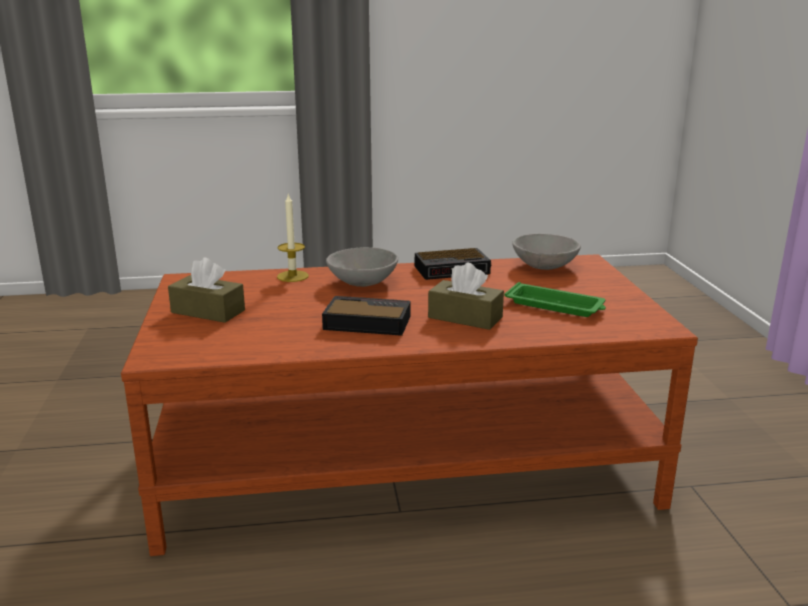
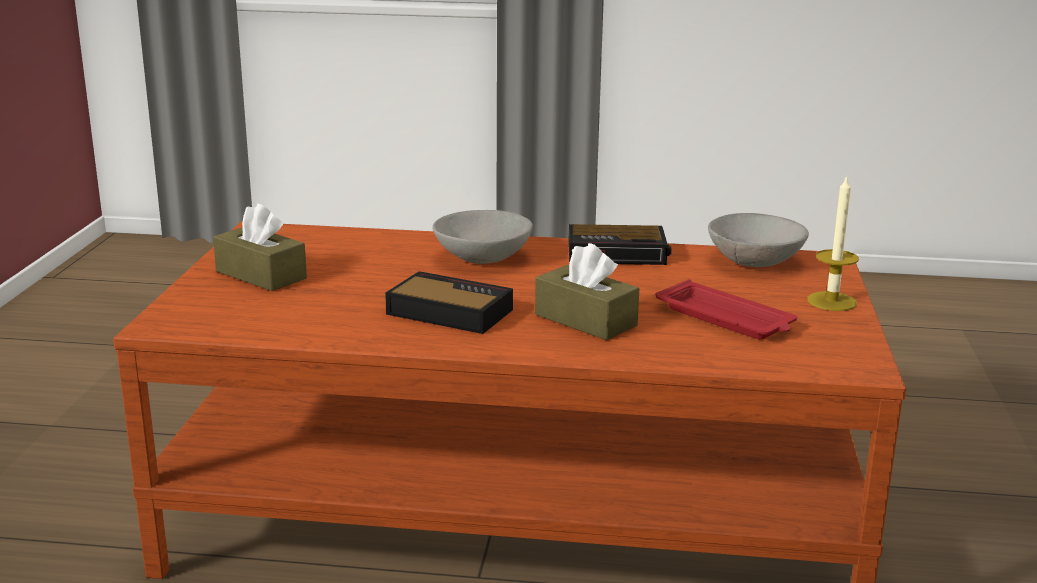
camera: 15 degrees right, 0 degrees up
candle [277,194,309,282] -> candle moved to [807,176,859,311]
green tray [504,282,606,317] -> red tray [656,279,797,339]

